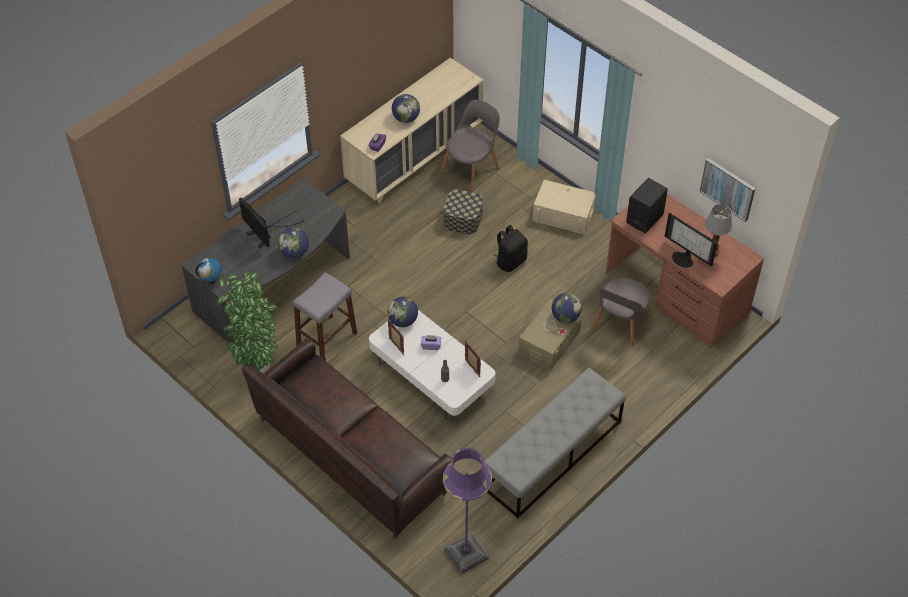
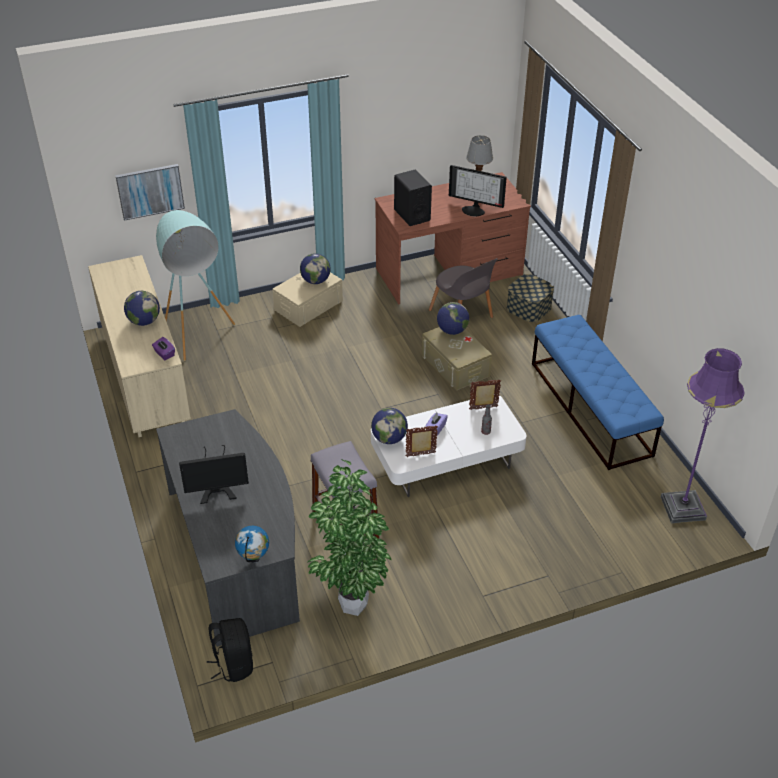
camera: 65 degrees left, 10 degrees down
brown sofa [241,339,454,540] -> none
globe [278,228,309,258] -> globe moved to [300,253,331,284]
grey chair [441,100,500,192] -> turquoise floor lamp [156,210,235,361]
storage box [443,189,483,235] -> storage box moved to [507,274,554,322]
grey bench [484,368,626,518] -> blue bench [532,315,664,470]
black backpack [493,225,528,272] -> black backpack moved to [207,618,253,682]
monitor [665,213,717,268] -> monitor turned 45 degrees clockwise [449,165,507,216]
picture [700,158,756,222] -> picture moved to [115,164,185,221]

